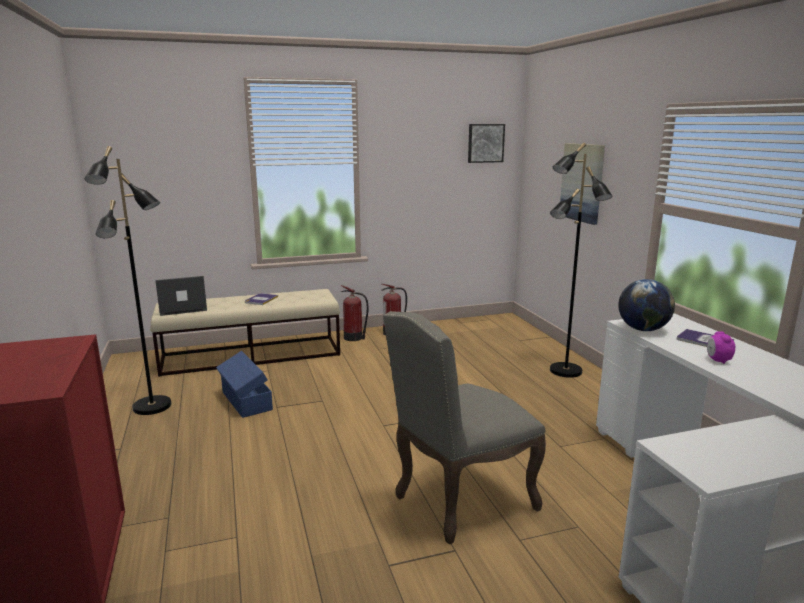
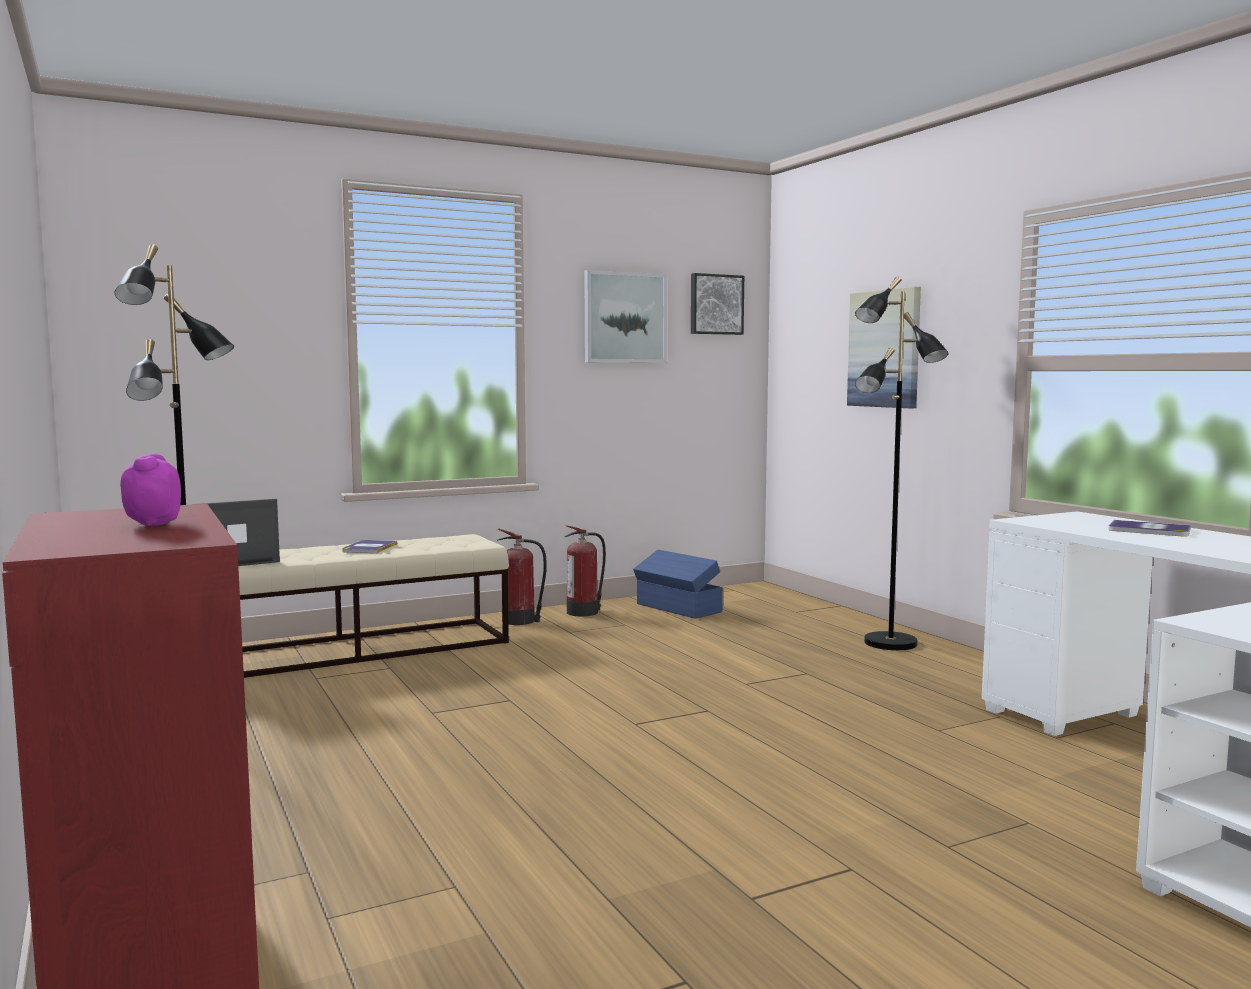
camera: 10 degrees left, 10 degrees down
blue storage box [216,351,273,418] -> blue storage box moved to [633,550,723,619]
grey chair [383,311,546,544] -> none
globe [618,279,675,331] -> none
alarm clock [707,331,735,364] -> alarm clock moved to [120,454,181,527]
none -> picture [584,270,667,363]

